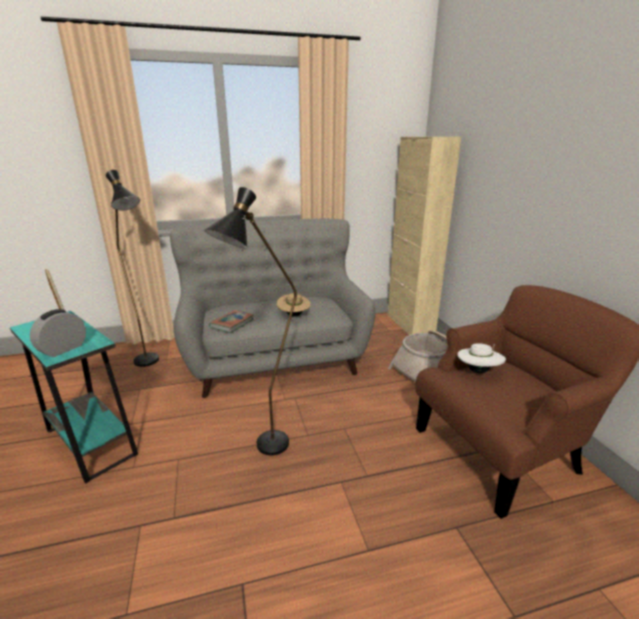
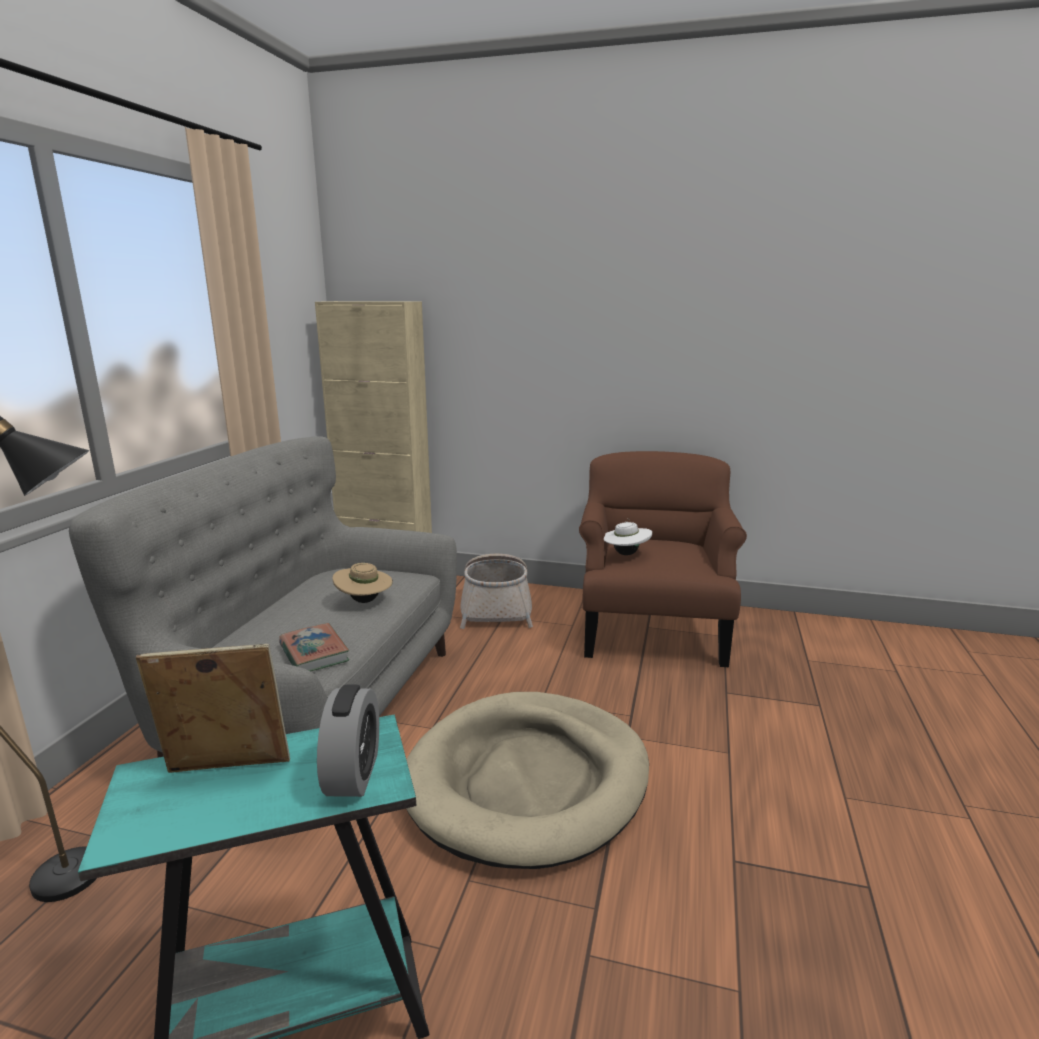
camera: 60 degrees left, 5 degrees down
alarm clock [30,309,86,357] -> alarm clock turned 150 degrees counterclockwise [317,684,379,797]
black floor lamp [204,187,297,455] -> beige dog bed [406,692,649,869]

